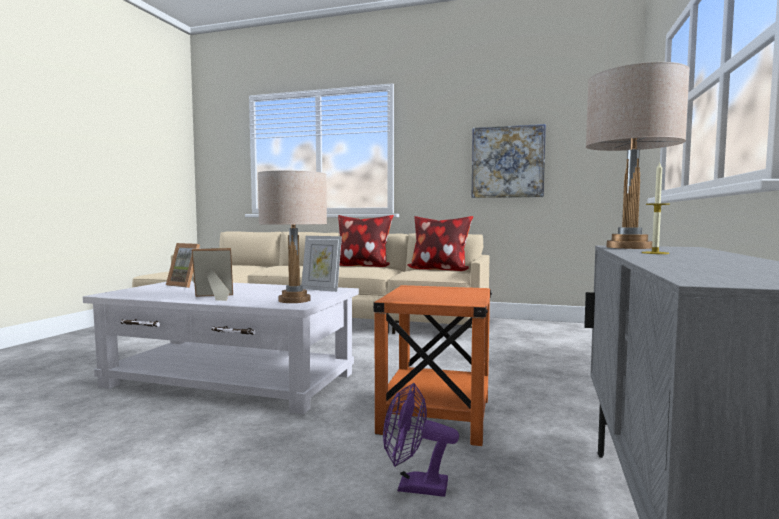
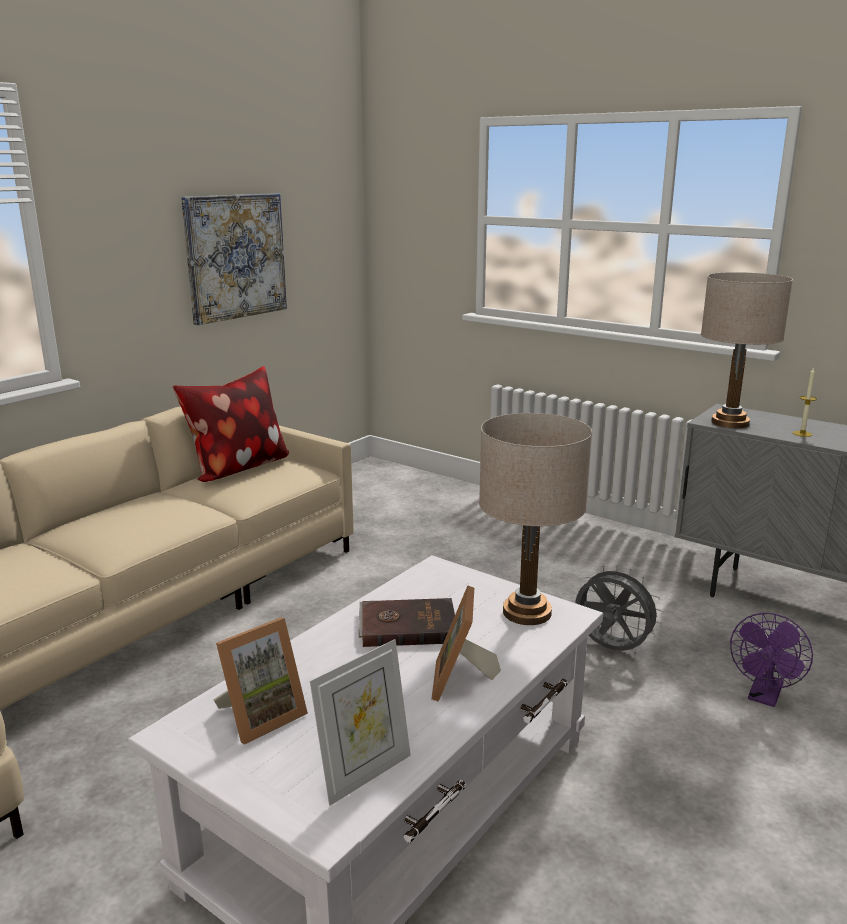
camera: 70 degrees left, 15 degrees up
picture frame [302,236,342,292] -> picture frame moved to [310,639,411,806]
pillow [338,215,394,267] -> none
orange side table [373,285,492,446] -> grey fan [575,565,663,651]
none -> brown book [358,598,455,647]

